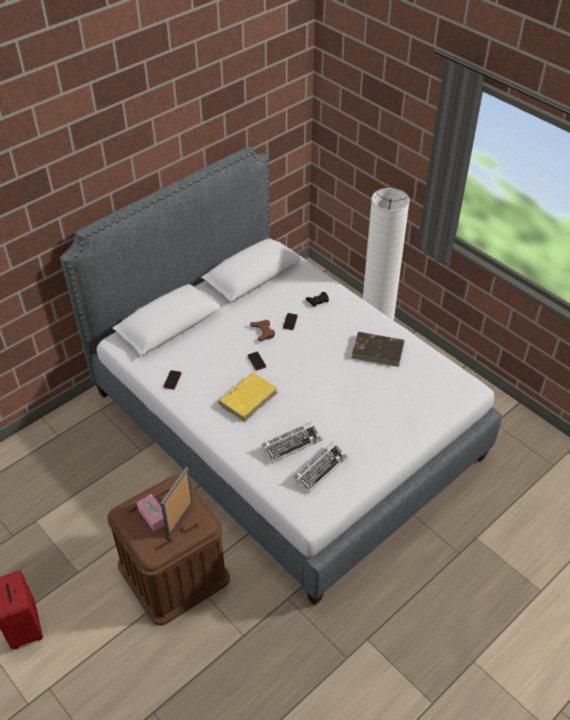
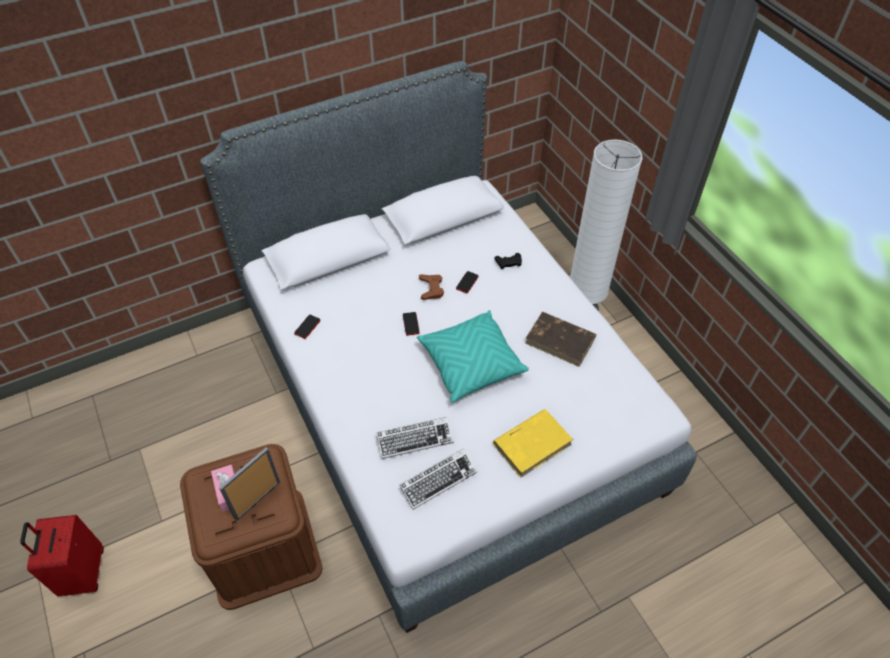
camera: 15 degrees right, 5 degrees up
yellow book [218,372,277,422] -> yellow book moved to [493,409,573,478]
none -> turquoise pillow [417,310,529,402]

